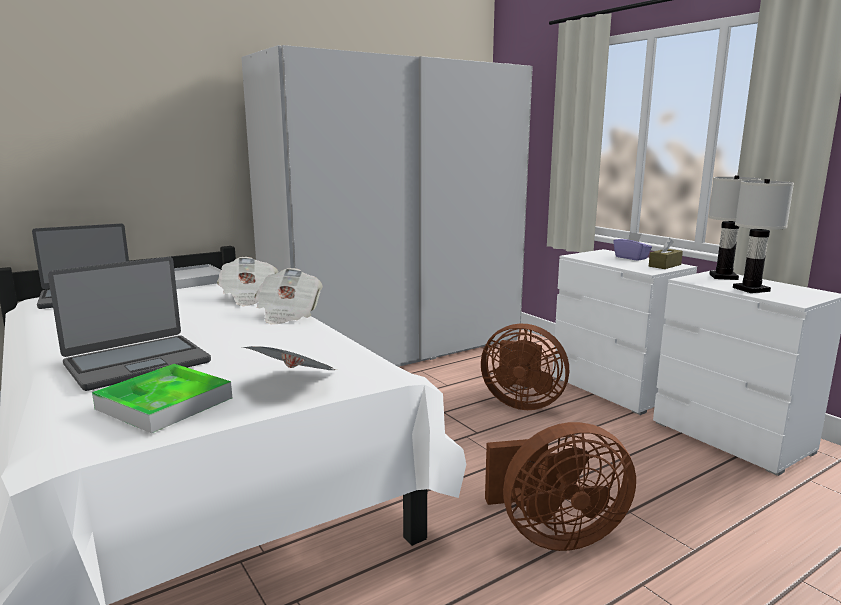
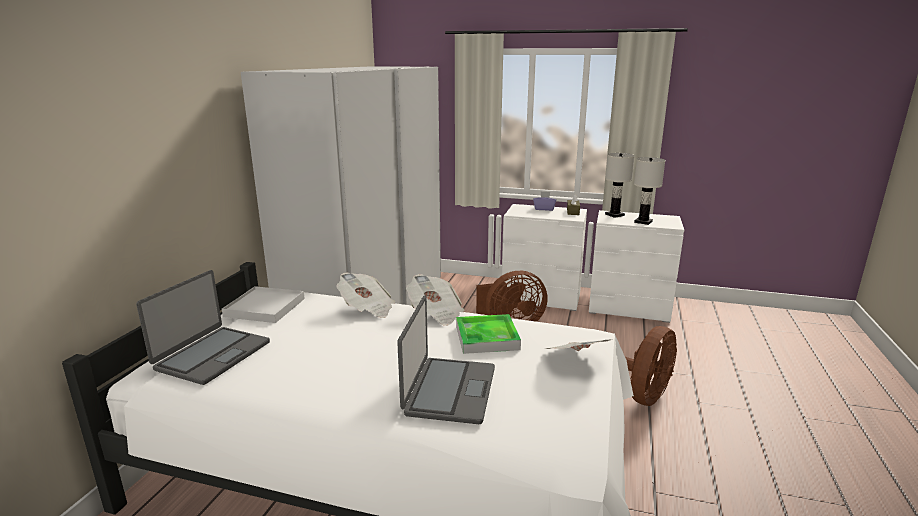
camera: 40 degrees left, 5 degrees up
tray [92,364,232,433] -> tray moved to [456,314,521,354]

